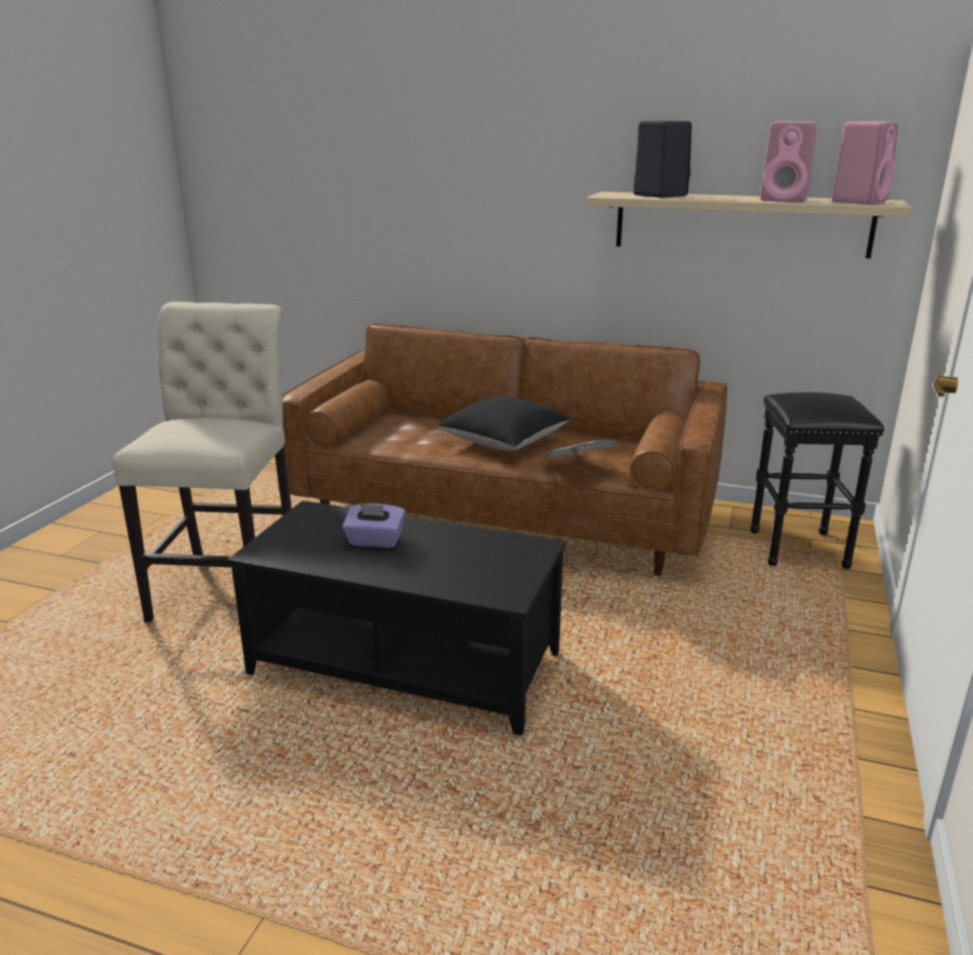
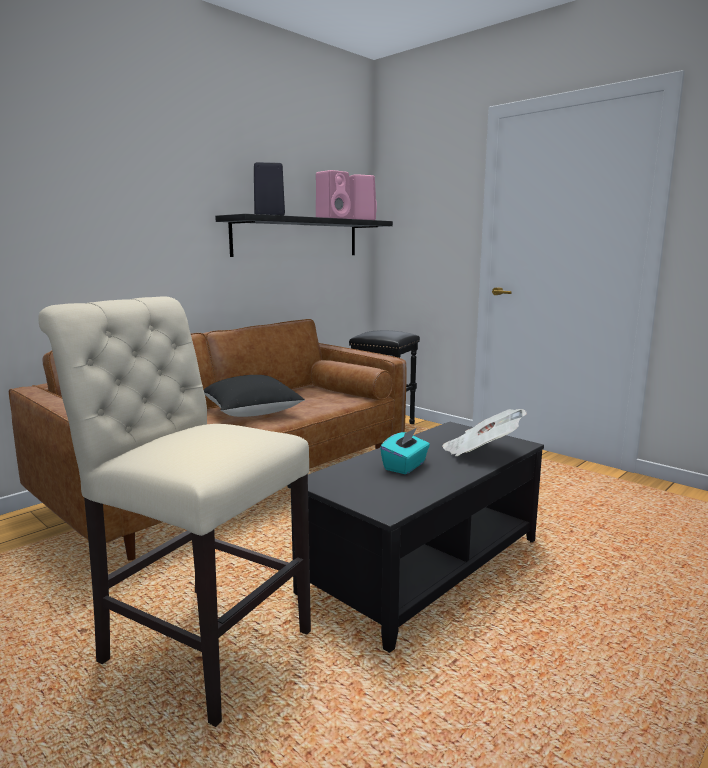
camera: 65 degrees left, 10 degrees down
purple tissue box [342,503,405,548] -> turquoise tissue box [380,428,430,474]
newspaper [543,439,618,458] -> newspaper moved to [442,409,527,456]
beige shelf [586,192,912,258] -> black shelf [215,214,393,257]

